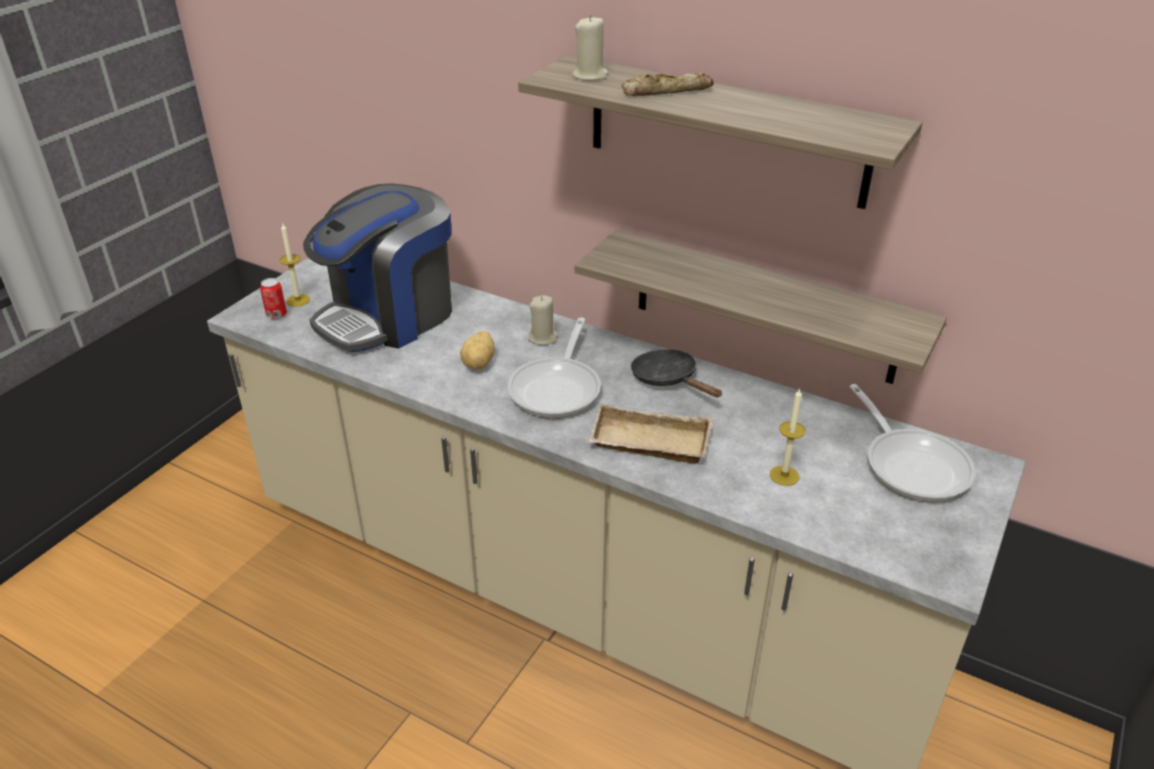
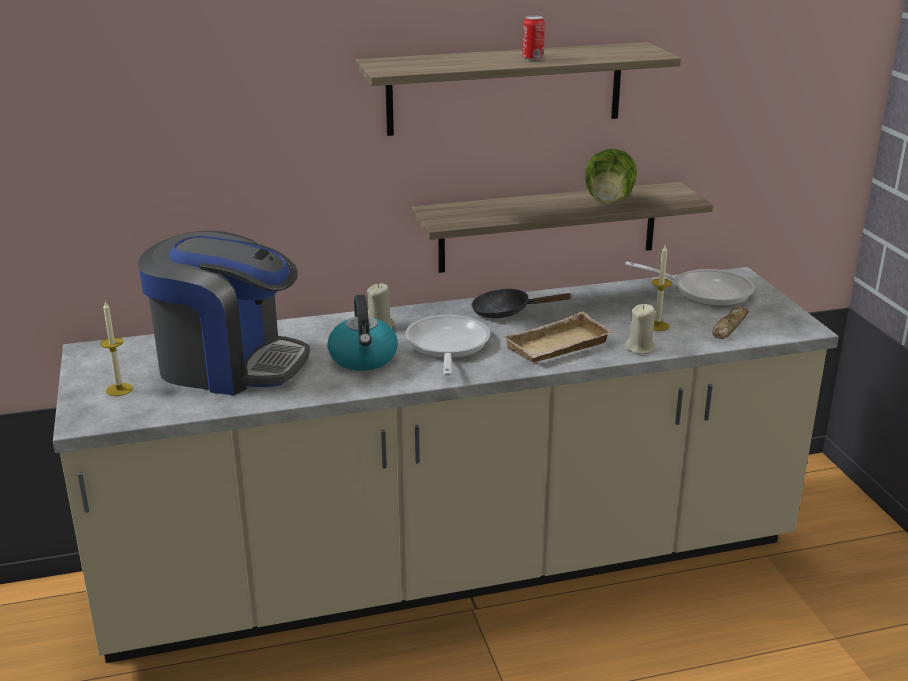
camera: 45 degrees left, 10 degrees down
can [260,278,287,319] -> can moved to [522,16,545,60]
coffee machine [303,183,452,352] -> coffee machine turned 75 degrees counterclockwise [138,231,310,395]
potato [460,331,495,370] -> kettle [327,295,398,371]
frying pan [507,317,601,418] -> frying pan turned 150 degrees counterclockwise [405,315,490,376]
beige candle [572,15,608,81] -> beige candle moved to [625,304,655,354]
bread [621,72,714,96] -> bread moved to [712,306,749,339]
none -> lettuce [585,149,637,204]

